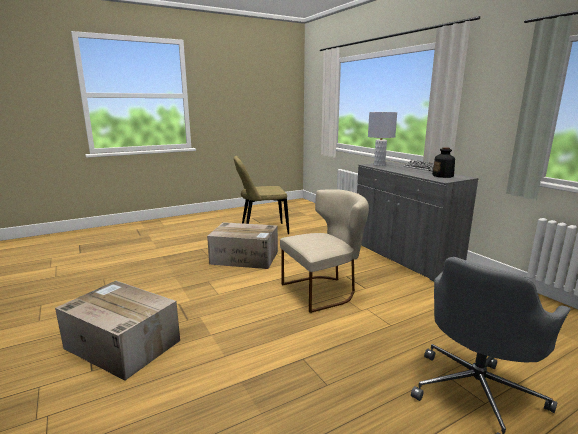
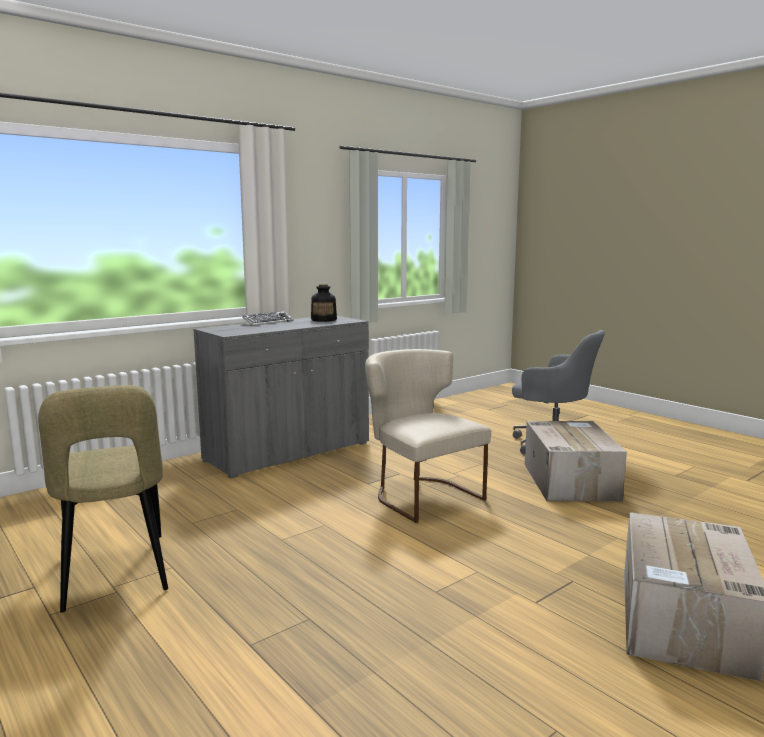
camera: 100 degrees left, 5 degrees down
cardboard box [207,222,278,269] -> cardboard box moved to [525,421,627,501]
grey table lamp [368,112,397,166] -> none

